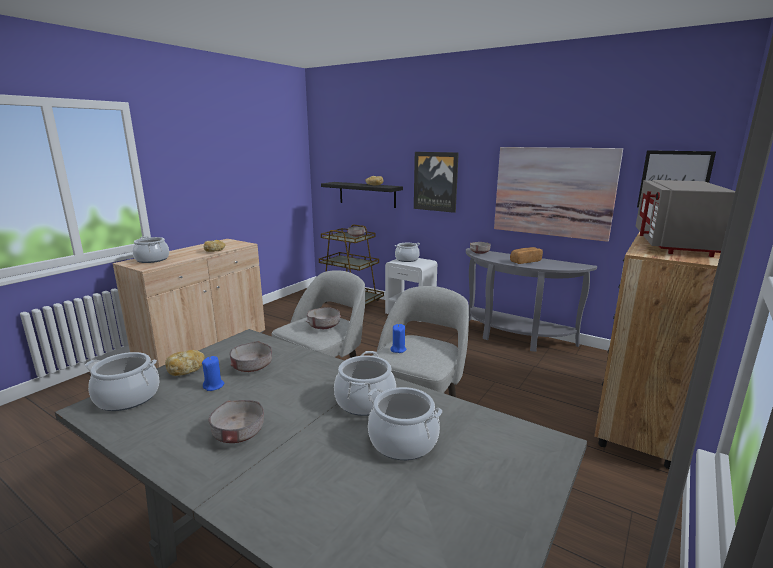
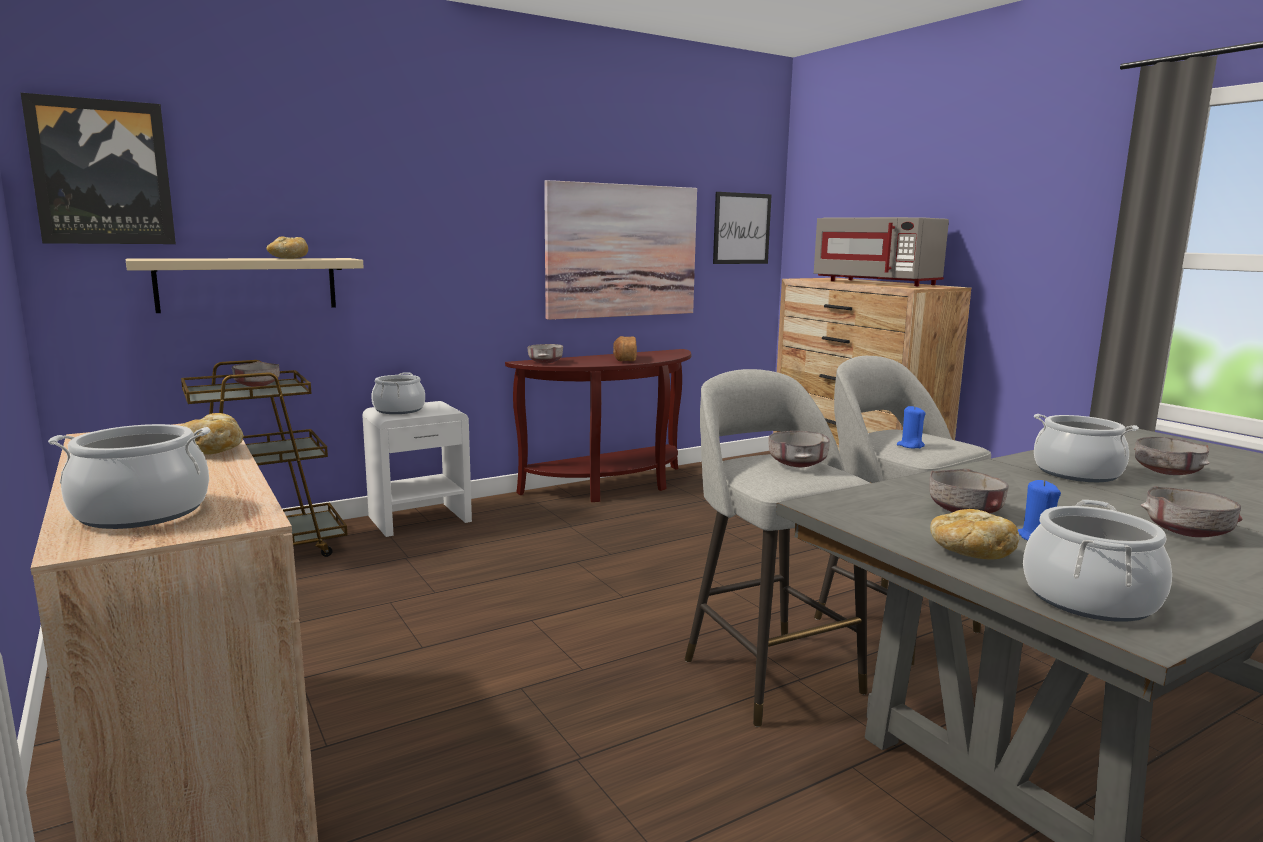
camera: 65 degrees left, 5 degrees down
black shelf [321,182,403,208] -> beige shelf [126,258,364,313]
cooking pot [368,387,442,460] -> grey bowl [1134,437,1210,475]
picture [414,152,459,213] -> picture moved to [21,93,176,244]
grey console table [466,248,597,352] -> brown console table [505,349,691,502]

